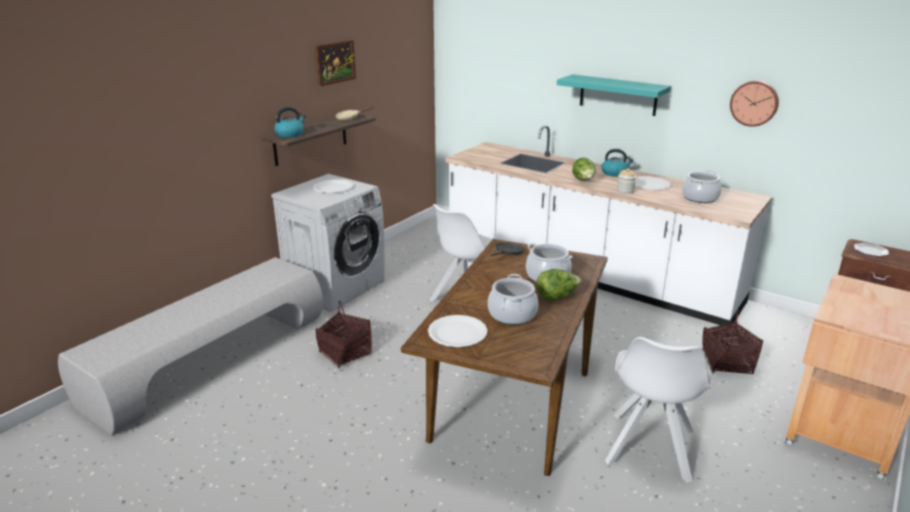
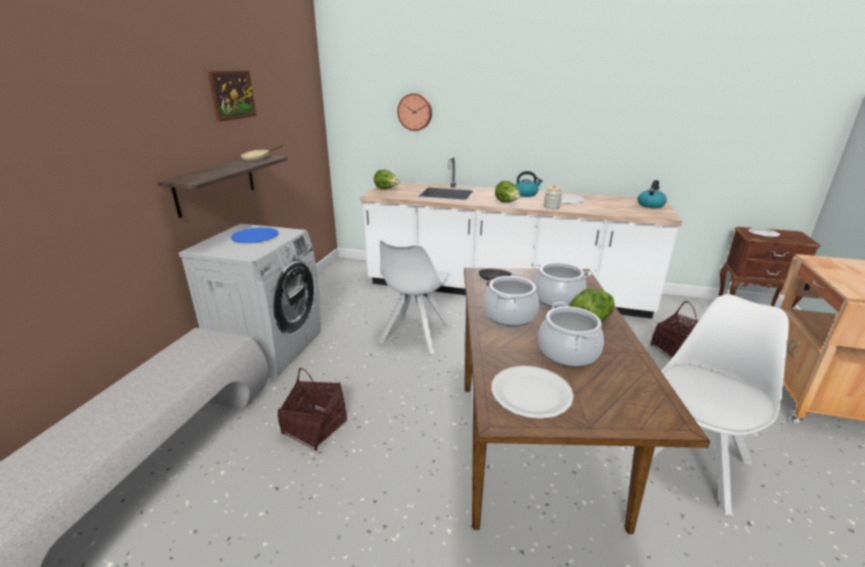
camera: 20 degrees left, 0 degrees up
kettle [274,107,306,138] -> kettle moved to [638,180,667,208]
white plate [313,179,353,193] -> blue plate [231,227,278,243]
turquoise shelf [557,74,671,116] -> none
white chair [605,337,711,483] -> white chair turned 135 degrees counterclockwise [652,294,789,515]
cooking pot [682,171,722,203] -> cooking pot moved to [484,273,539,326]
wall clock [730,81,779,127] -> wall clock moved to [397,93,432,131]
none -> lettuce [374,170,399,189]

